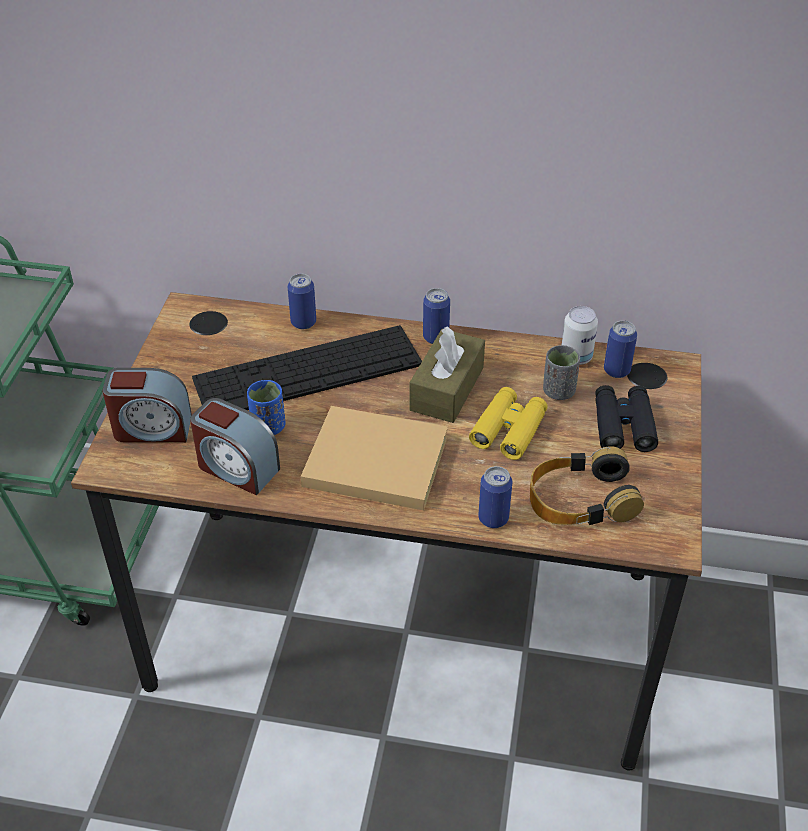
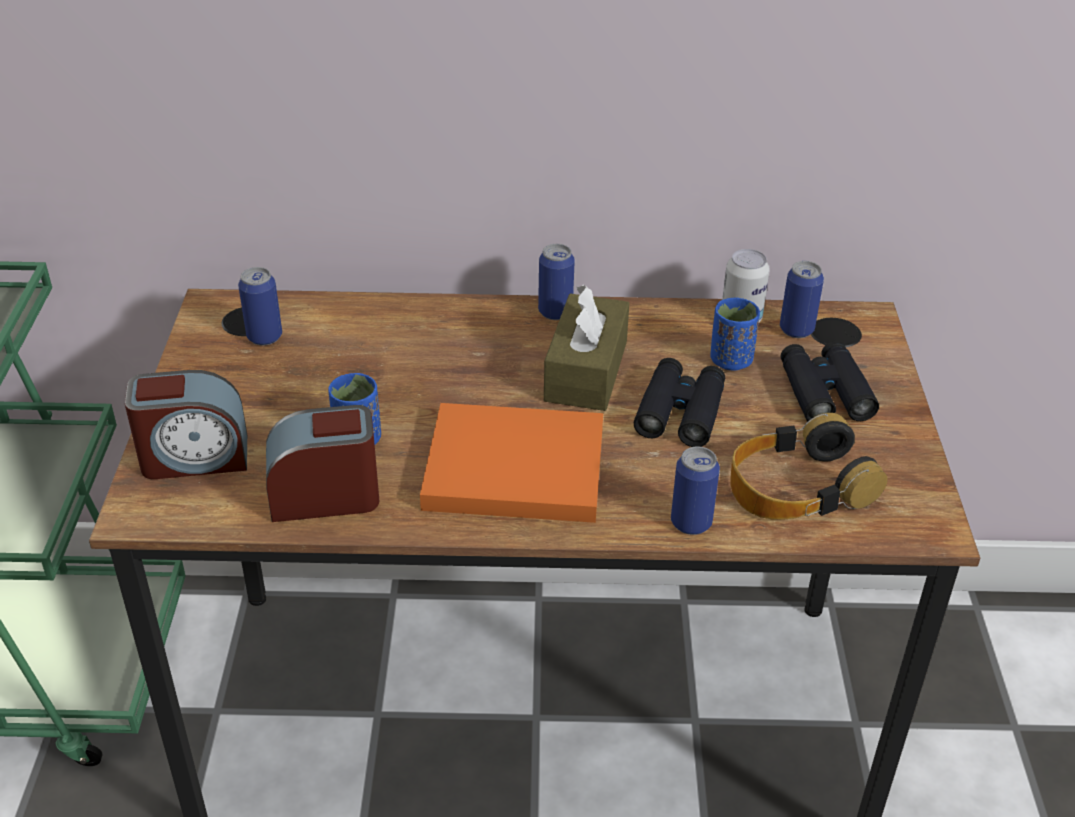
camera: 10 degrees left, 5 degrees down
alarm clock [190,398,280,495] -> alarm clock turned 150 degrees clockwise [266,405,379,522]
keyboard [192,325,422,410] -> none
can [288,274,316,329] -> can moved to [238,267,282,345]
beige book [301,406,448,510] -> orange book [420,403,603,523]
yellow binoculars [469,387,548,460] -> black binoculars [633,358,725,447]
grey cup [543,345,580,400] -> blue cup [710,298,760,371]

